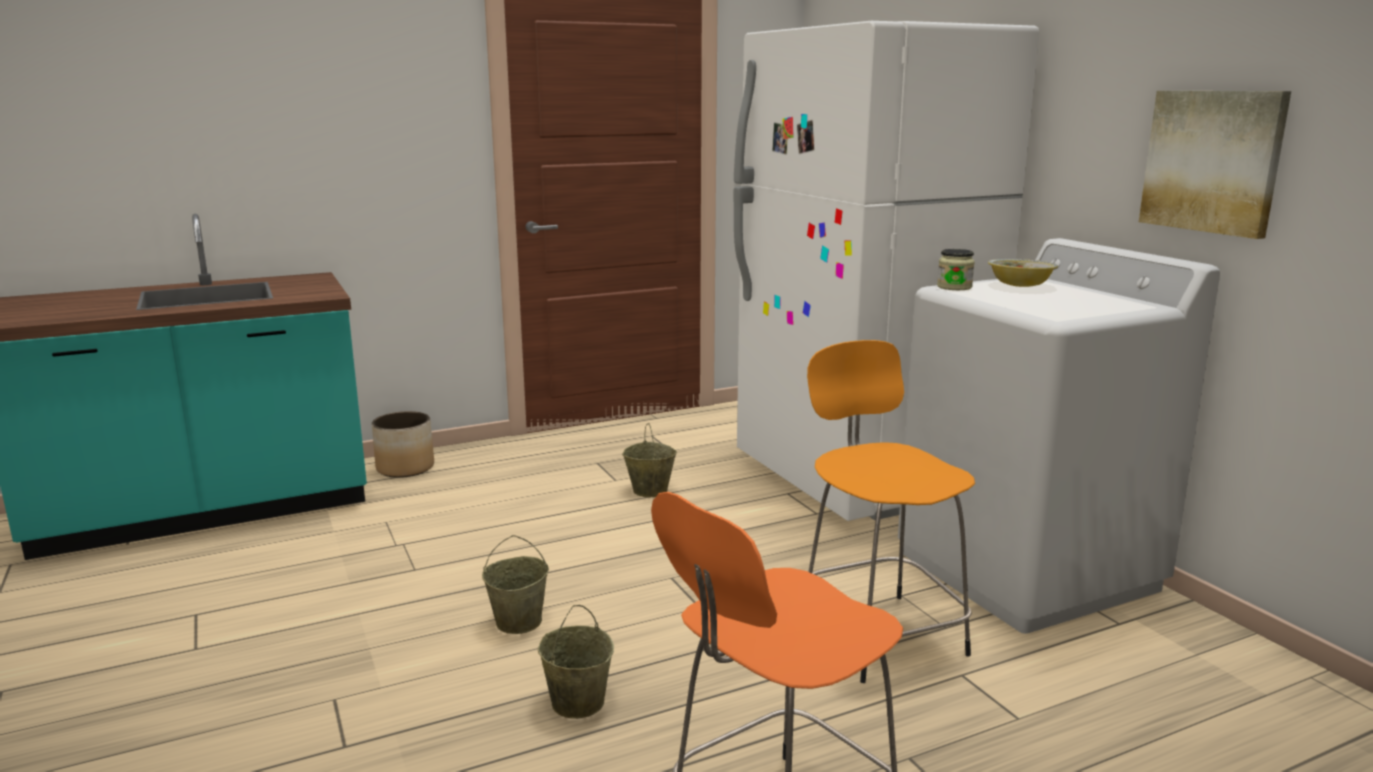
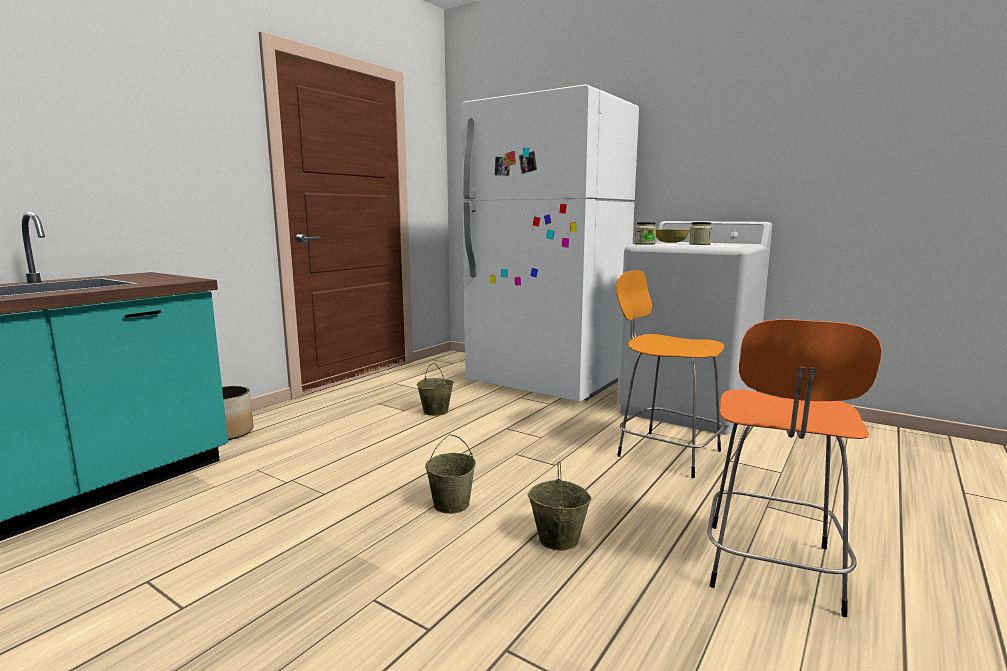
camera: 30 degrees left, 5 degrees down
picture [1139,91,1291,239] -> none
none -> jar [689,222,712,245]

